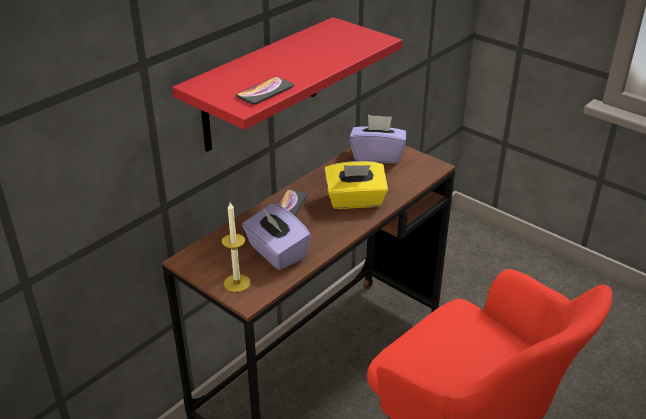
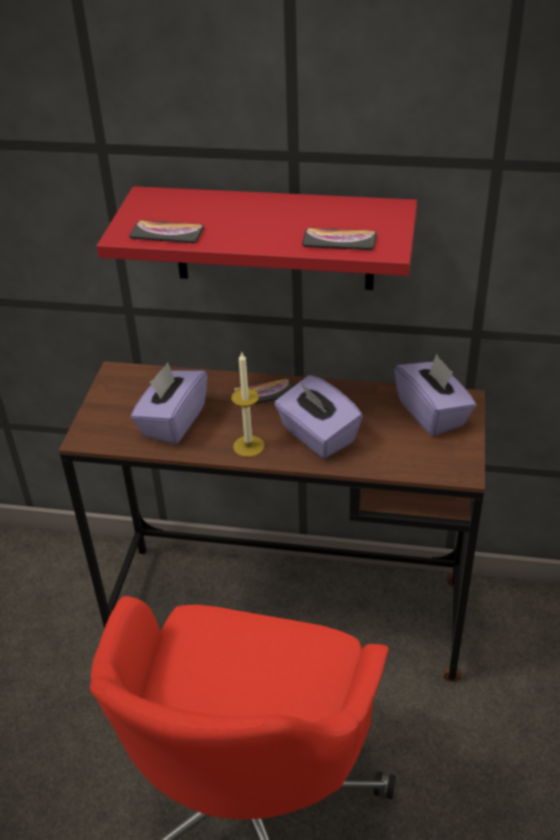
camera: 60 degrees right, 5 degrees up
candle [222,202,251,292] -> candle moved to [231,352,265,457]
yellow tissue box [324,161,388,209] -> purple tissue box [274,375,363,459]
none -> phone [302,228,376,250]

